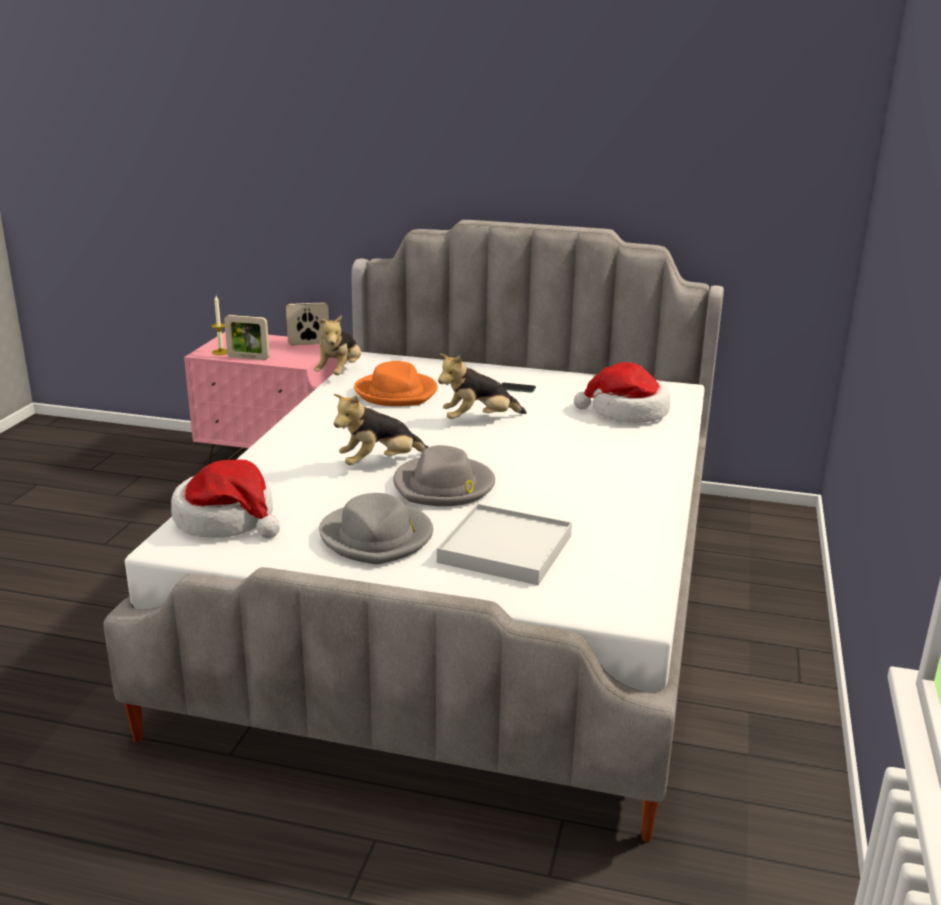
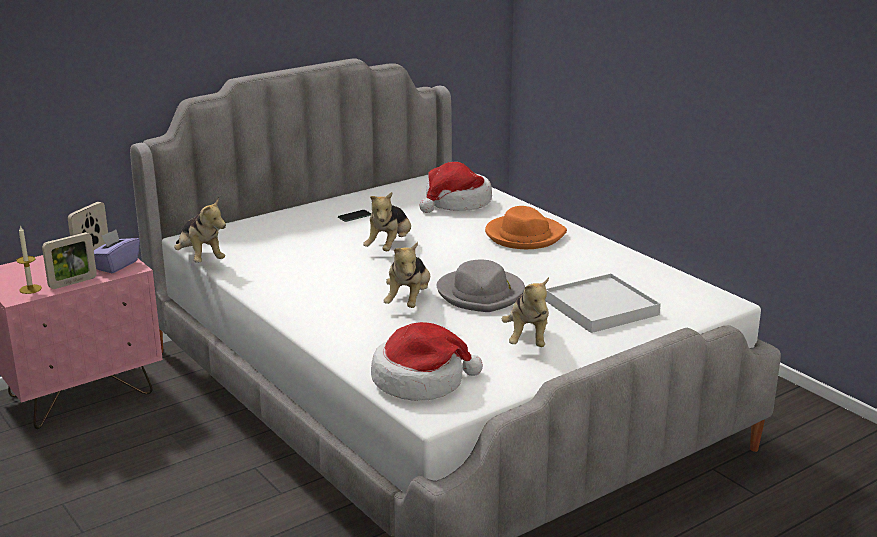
camera: 50 degrees left, 0 degrees up
grey hat [319,493,433,564] -> plush toy [502,277,549,347]
orange hat [354,361,437,406] -> orange hat moved to [485,206,567,249]
none -> purple tissue box [94,229,140,273]

